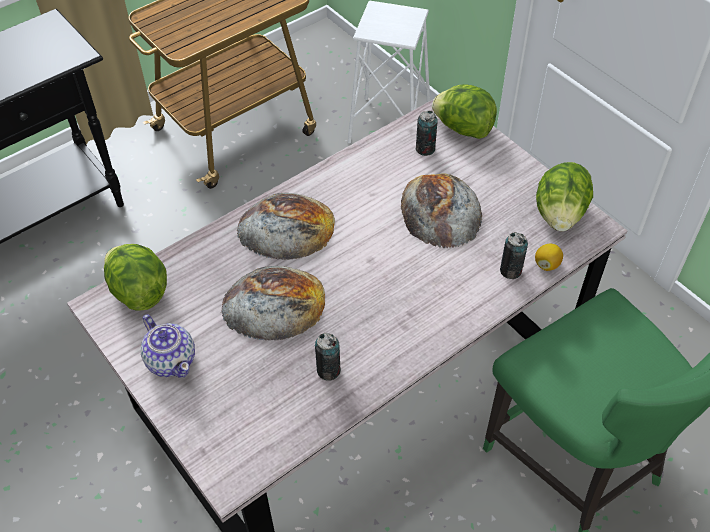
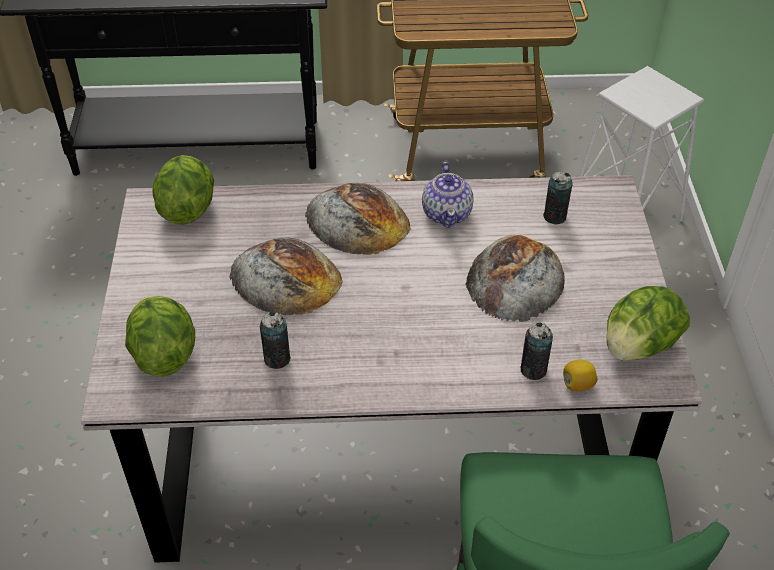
camera: 35 degrees right, 5 degrees down
teapot [141,314,195,378] -> teapot moved to [422,162,474,228]
lettuce [432,84,497,139] -> lettuce moved to [125,296,195,377]

